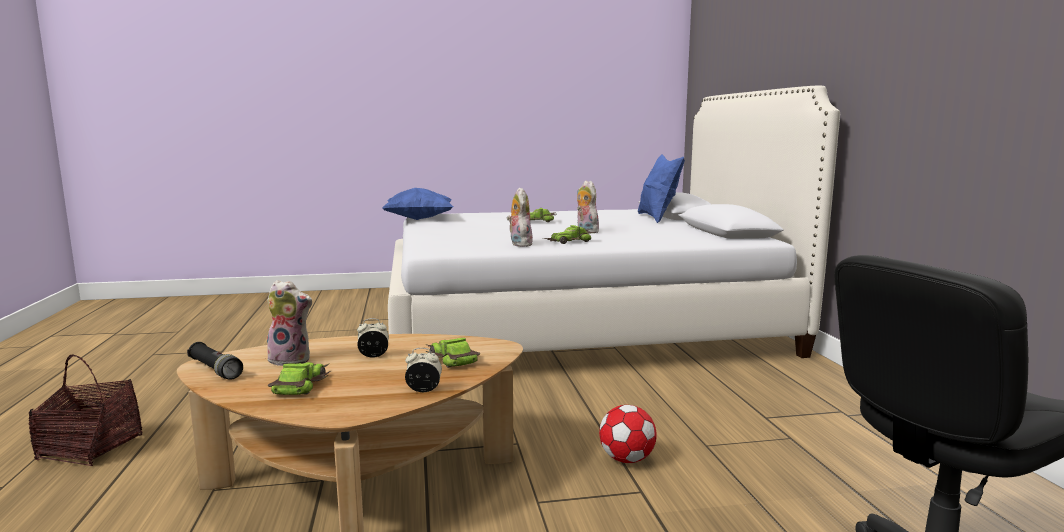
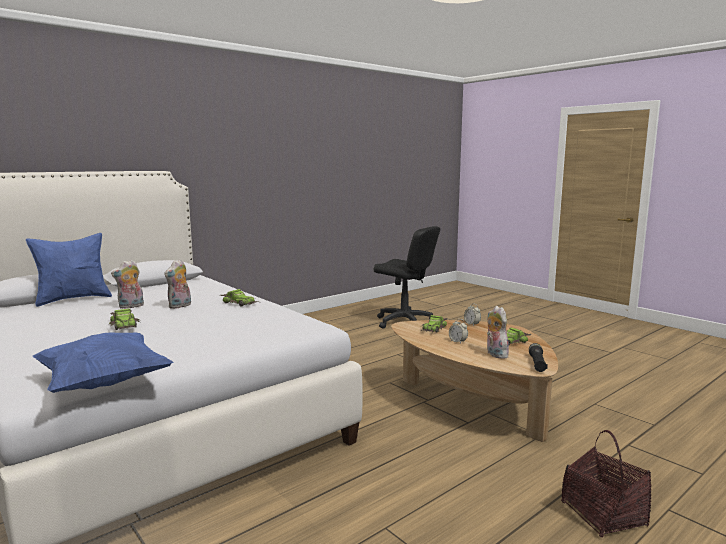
camera: 120 degrees left, 0 degrees up
plush toy [507,188,533,247] -> plush toy moved to [111,260,144,309]
football [599,405,657,463] -> none

